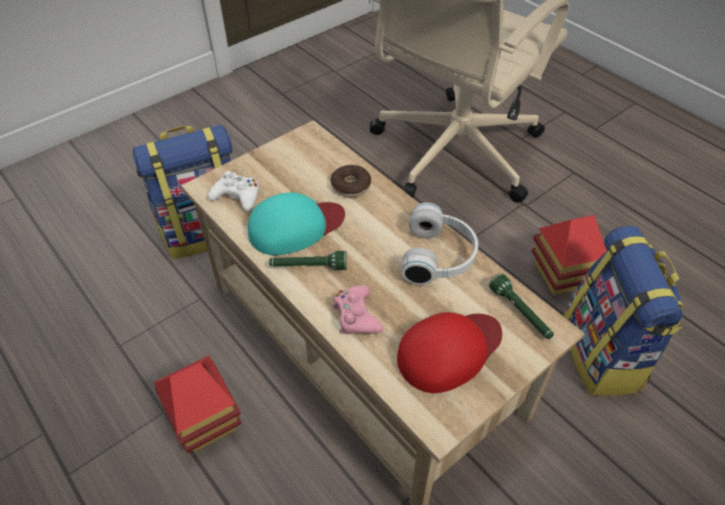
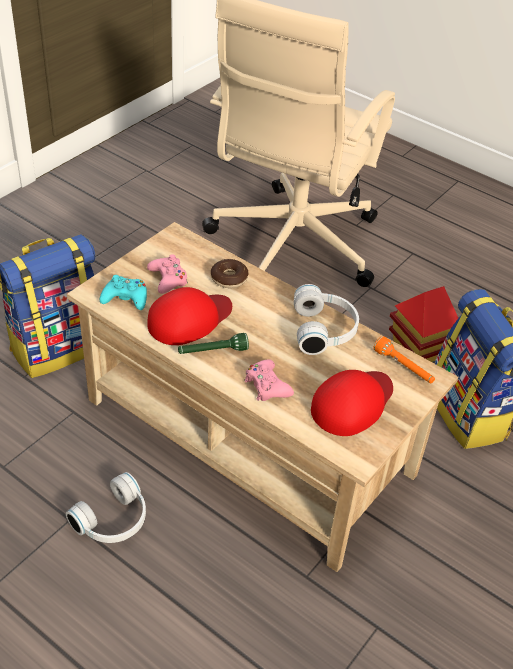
camera: 15 degrees left, 5 degrees down
toy house [154,355,242,453] -> white headphones [66,472,146,543]
white game controller [208,171,259,211] -> turquoise game controller [100,275,147,310]
turquoise cap [248,192,345,255] -> red cap [147,287,232,345]
green flashlight [489,273,554,339] -> orange flashlight [374,336,435,383]
none -> pink game controller [147,254,188,294]

